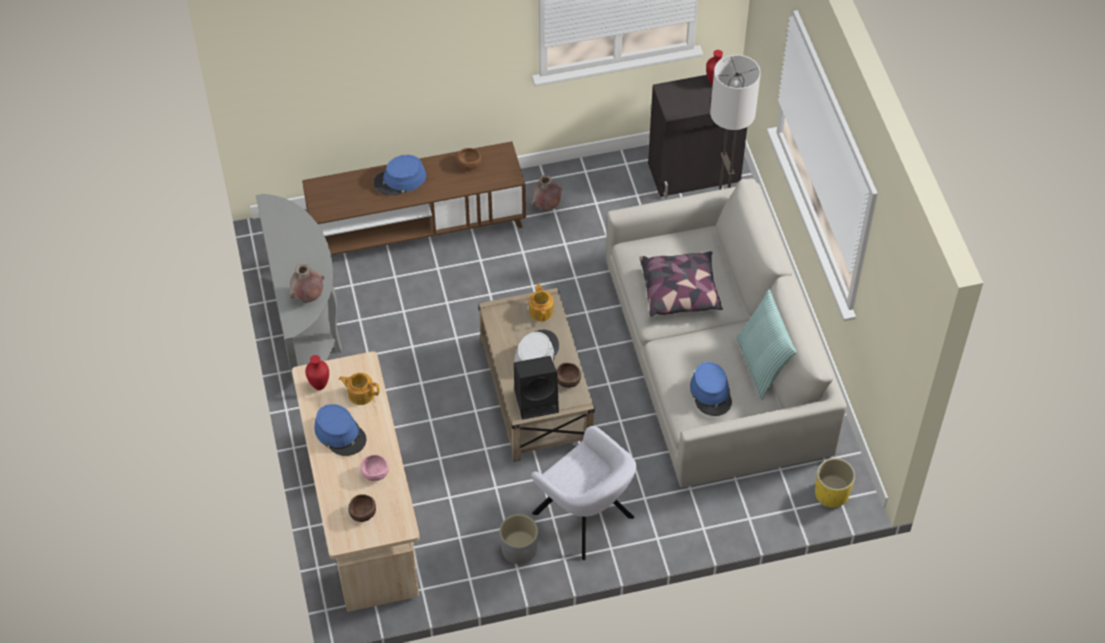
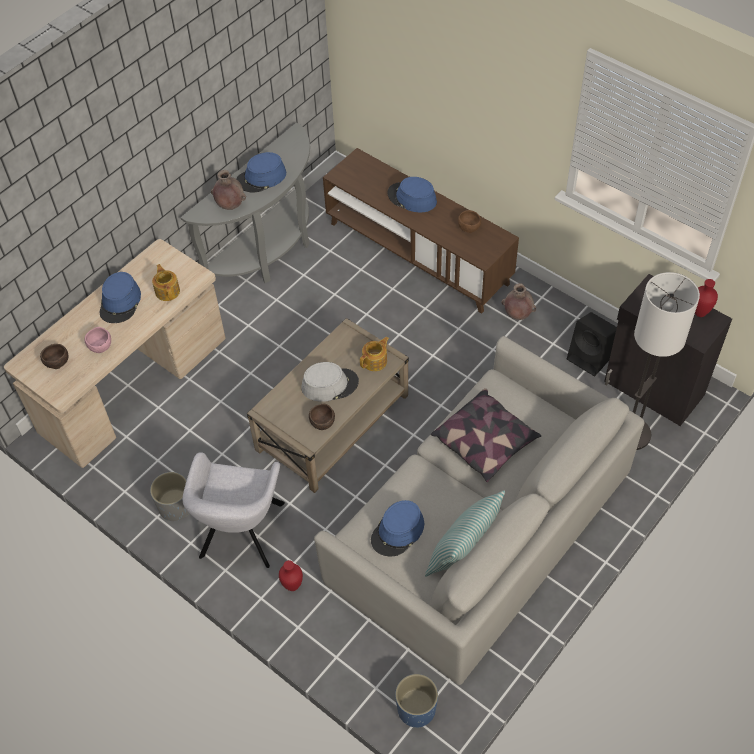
camera: 55 degrees right, 0 degrees up
red vase [305,355,329,390] -> red vase moved to [279,560,303,591]
black speaker [514,356,559,419] -> black speaker moved to [567,312,617,376]
yellow planter [815,458,855,508] -> blue planter [395,674,438,728]
none -> blue hat [236,152,286,193]

